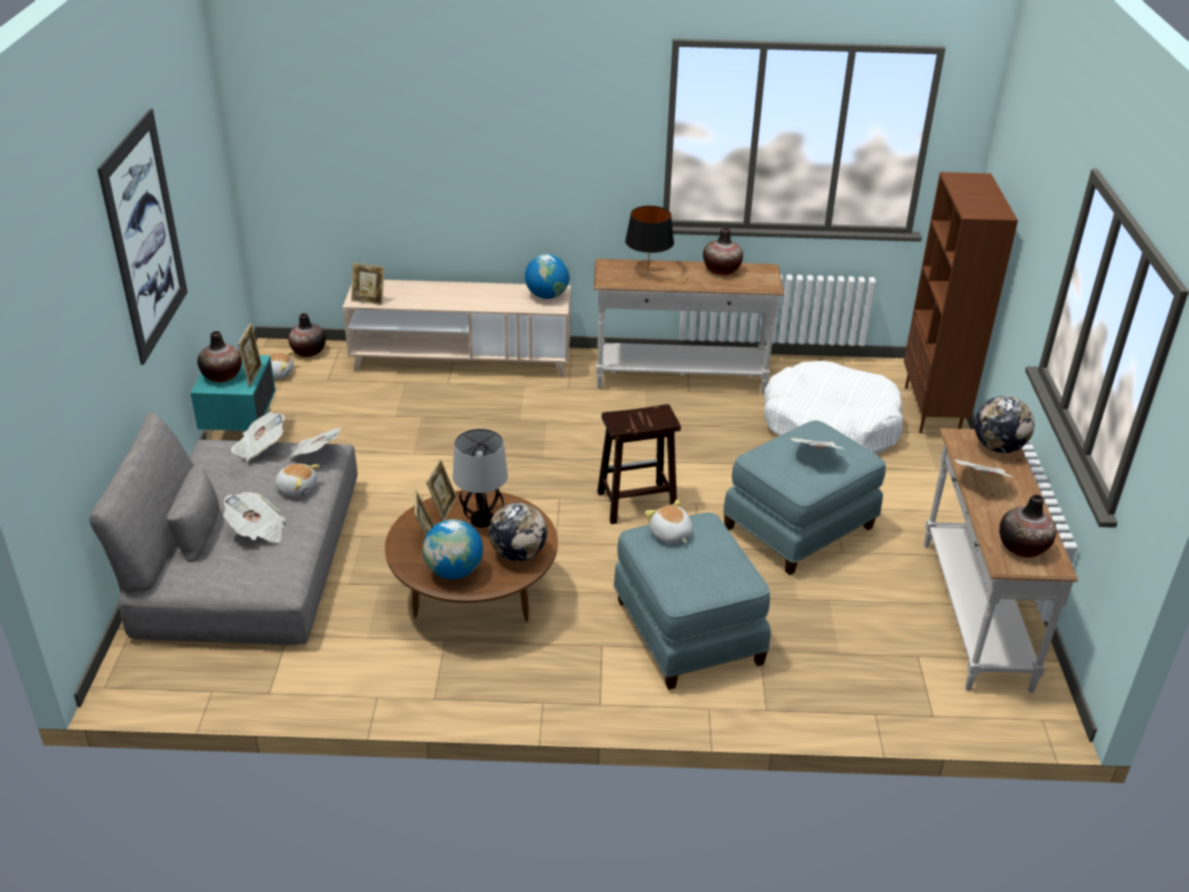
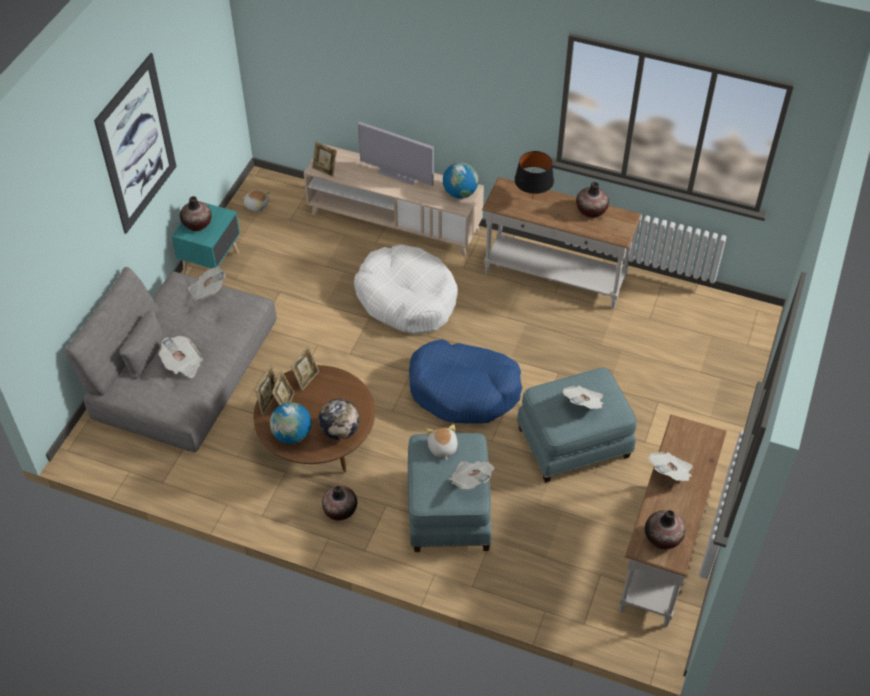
camera: 20 degrees right, 15 degrees up
picture frame [238,323,262,387] -> picture frame moved to [255,365,276,415]
plush toy [274,463,320,497] -> none
vase [288,313,326,357] -> vase moved to [322,486,357,521]
newspaper [289,427,342,457] -> newspaper moved to [448,461,495,489]
table lamp [453,429,508,528] -> none
brown stool [597,404,681,524] -> blue dog bed [409,339,523,424]
white dog bed [764,361,903,454] -> white dog bed moved to [354,244,458,334]
brown bookcase [904,172,1018,433] -> none
globe [974,396,1034,453] -> none
none -> television [358,122,434,186]

